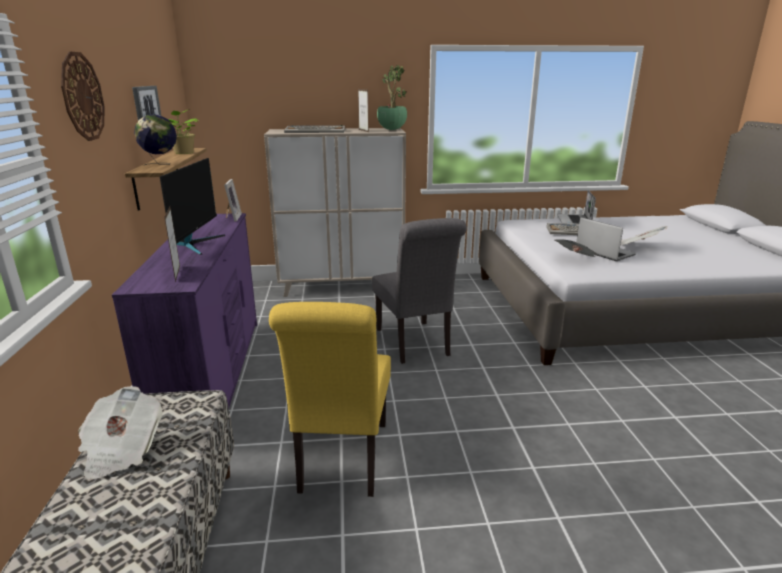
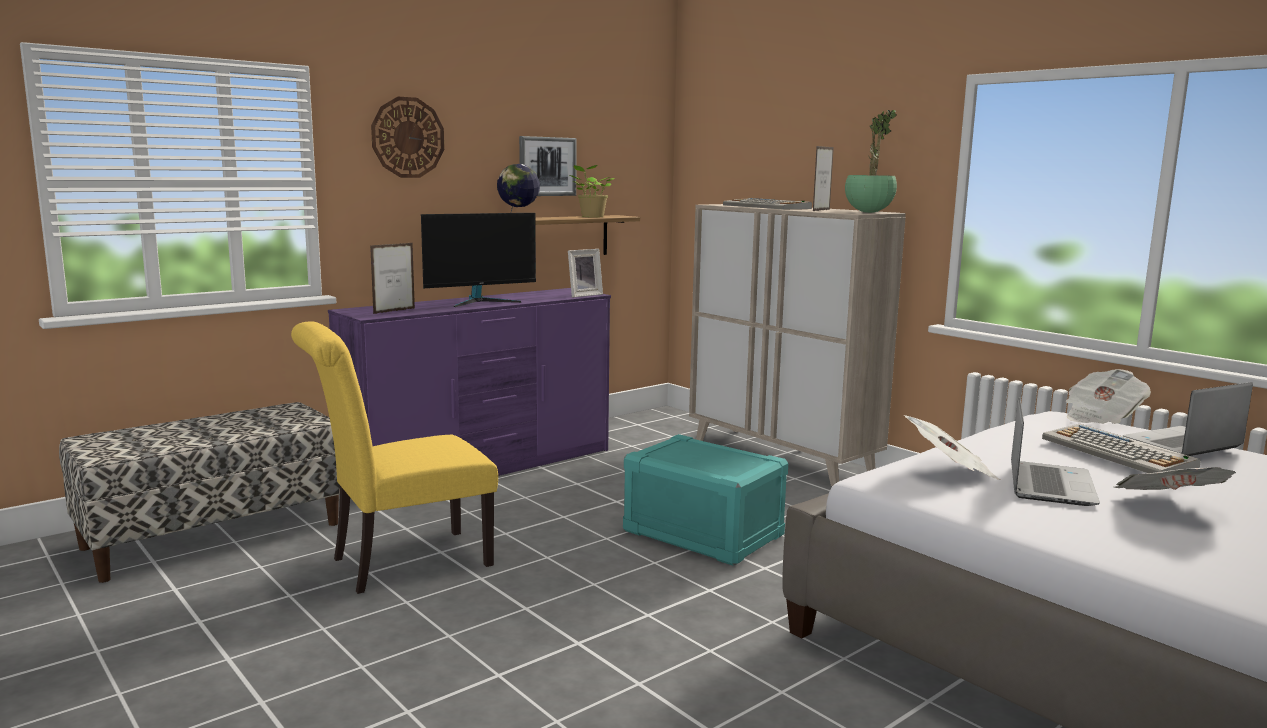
camera: 55 degrees right, 10 degrees down
newspaper [78,386,163,479] -> newspaper moved to [1065,369,1151,424]
grey chair [372,218,467,364] -> turquoise storage box [623,434,788,566]

